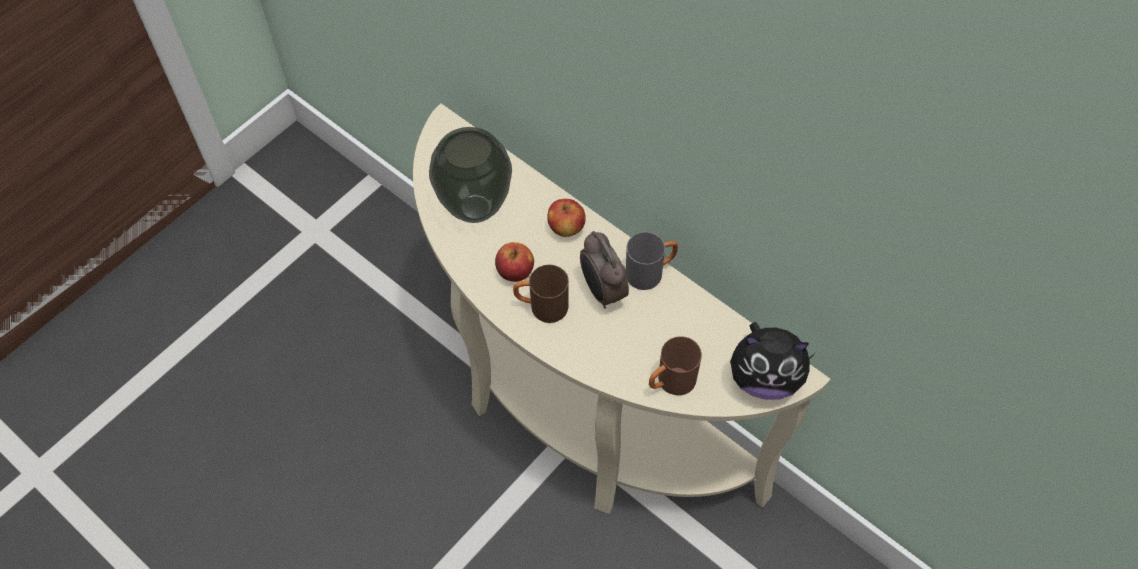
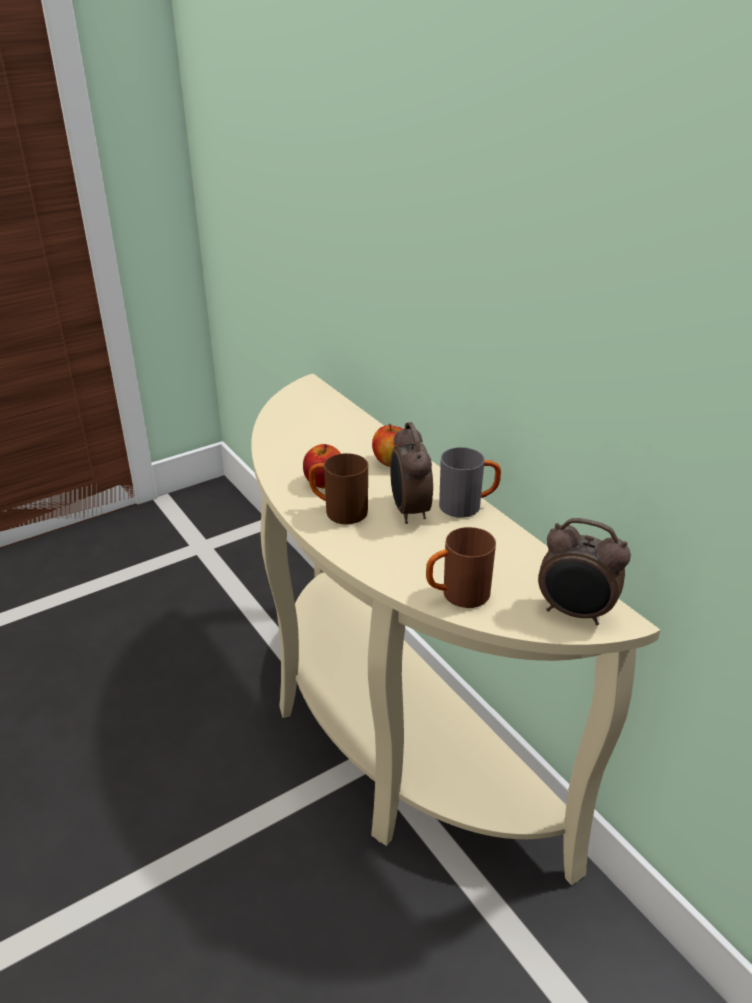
camera: 15 degrees right, 25 degrees down
vase [429,127,512,223] -> none
plush toy [730,322,815,400] -> alarm clock [538,518,631,625]

